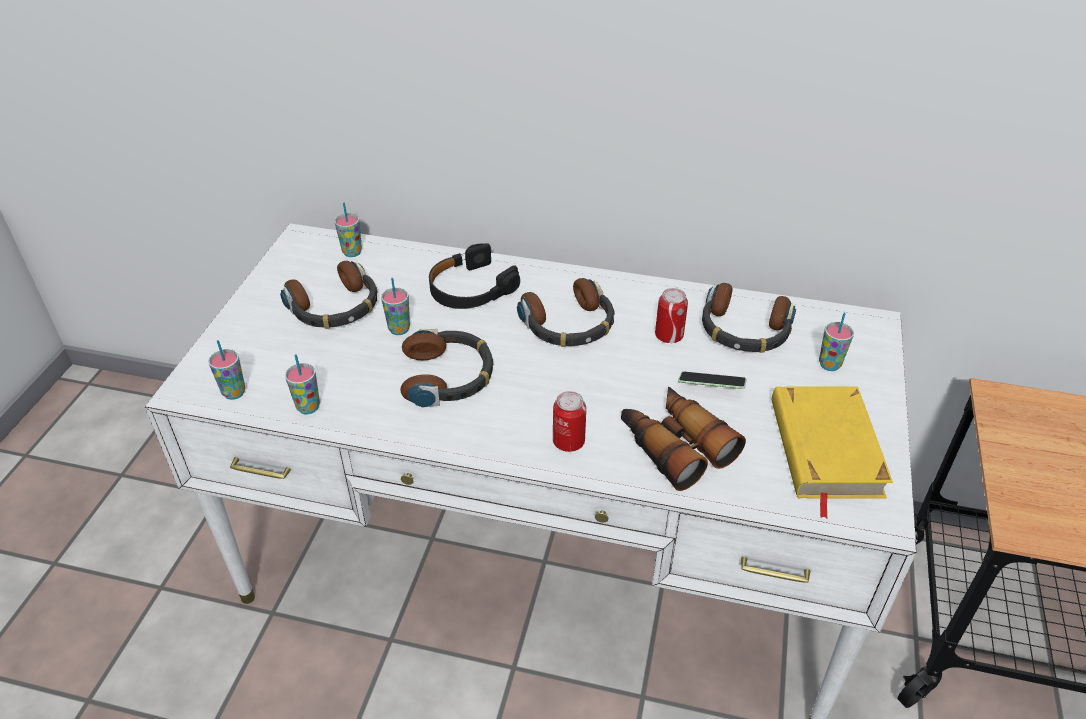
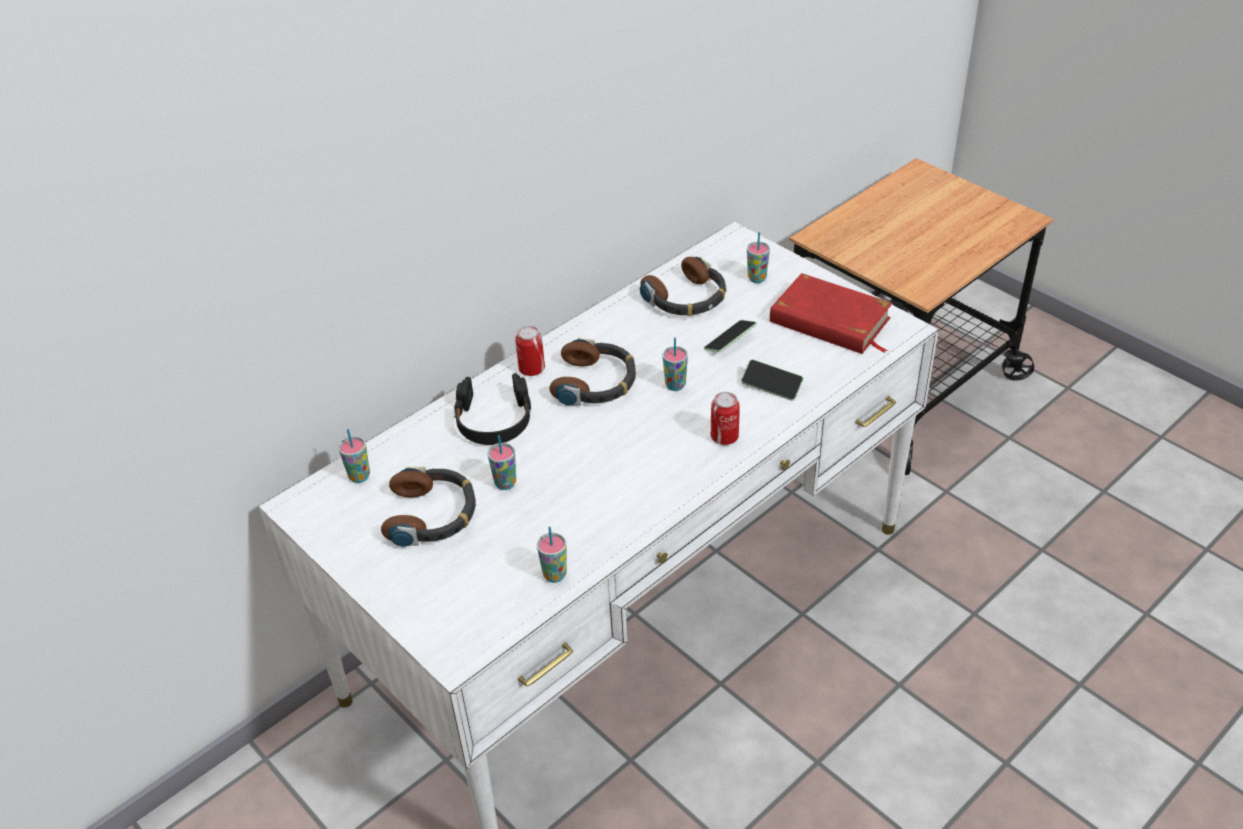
camera: 55 degrees left, 0 degrees up
cup [208,340,245,400] -> cup moved to [662,338,688,391]
headphones [400,329,494,408] -> none
binoculars [621,386,746,491] -> phone [741,359,804,401]
can [655,288,688,343] -> can moved to [515,326,545,376]
yellow book [772,386,893,519] -> red book [770,273,892,354]

